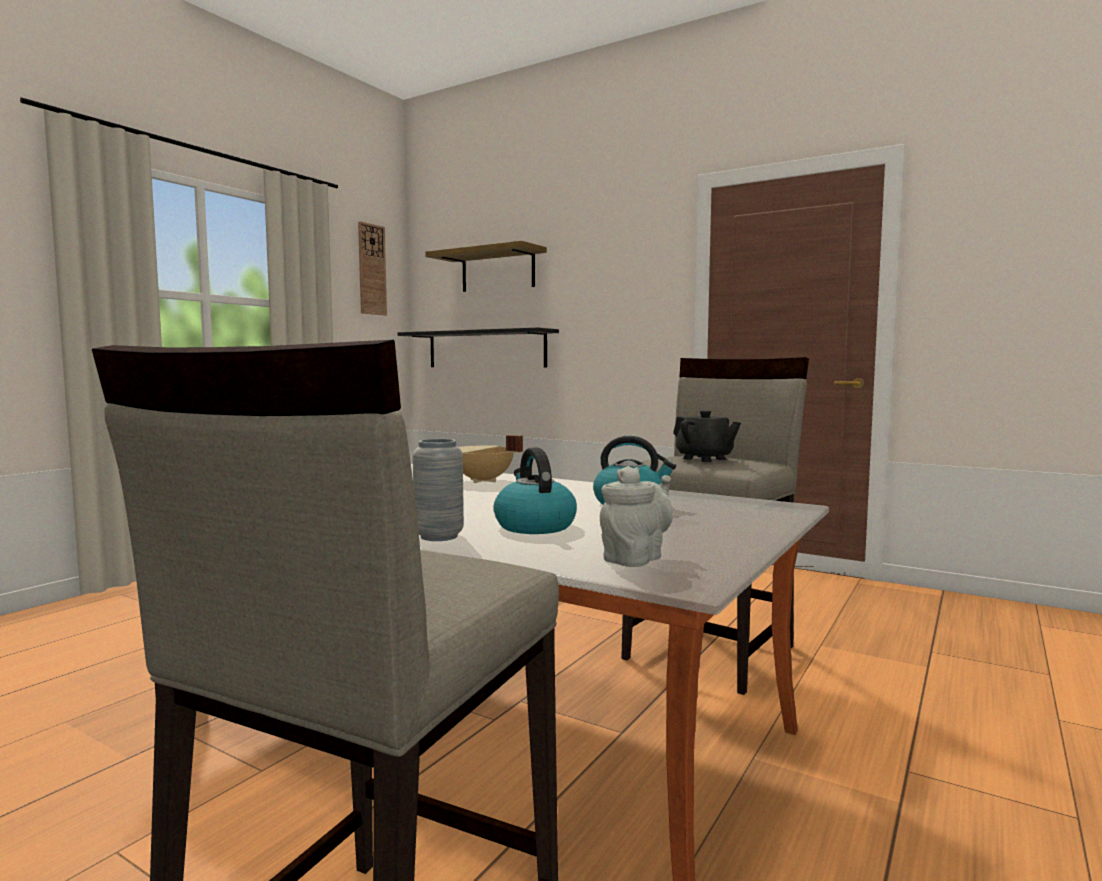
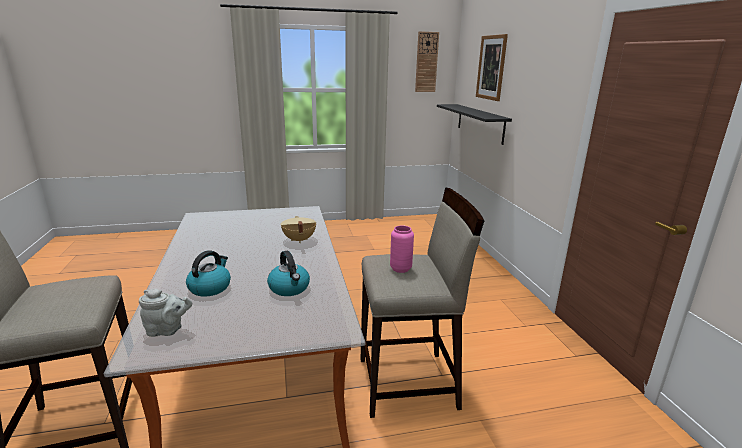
camera: 45 degrees right, 15 degrees up
grey vase [412,439,464,541] -> none
shelf [425,241,547,292] -> picture [476,34,508,101]
black teapot [673,410,741,462] -> pink vase [390,225,414,273]

